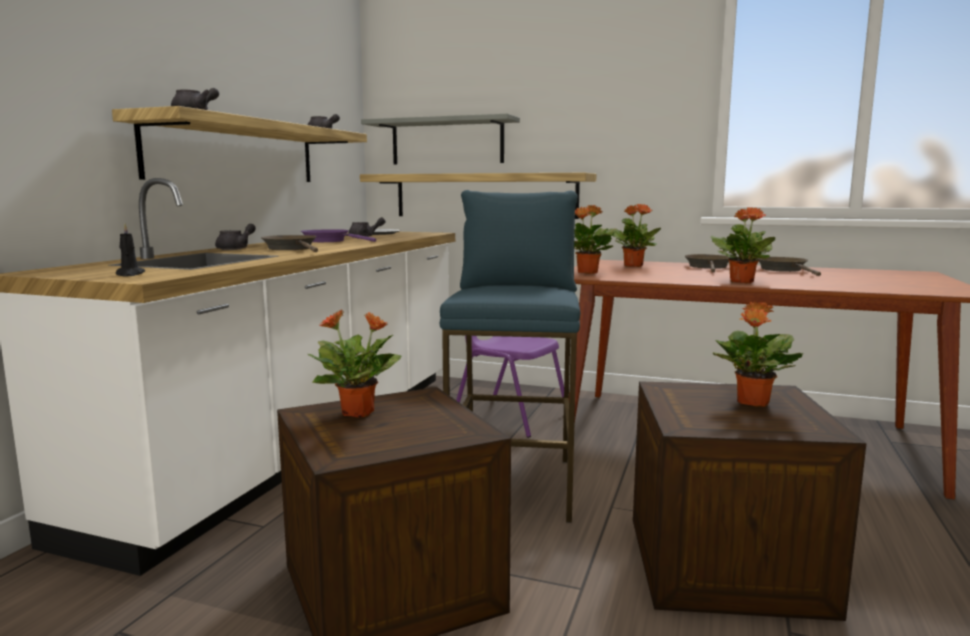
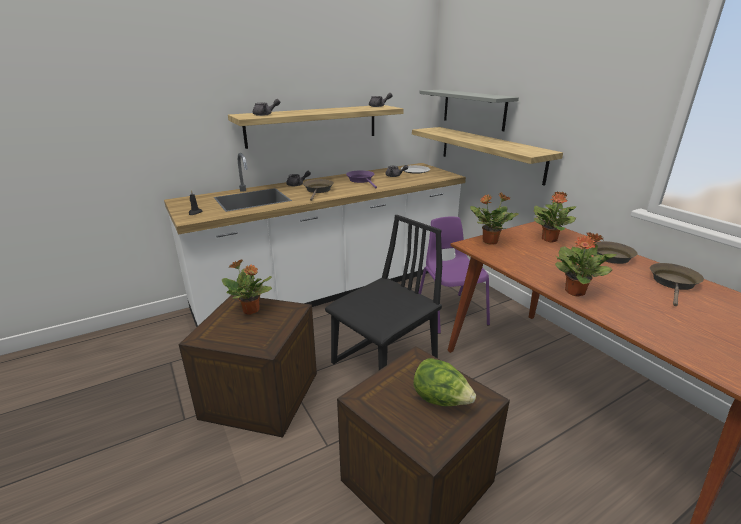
camera: 40 degrees right, 15 degrees up
blue stool [440,190,580,523] -> black chair [325,215,442,370]
potted plant [713,301,803,407] -> lettuce [413,358,476,406]

